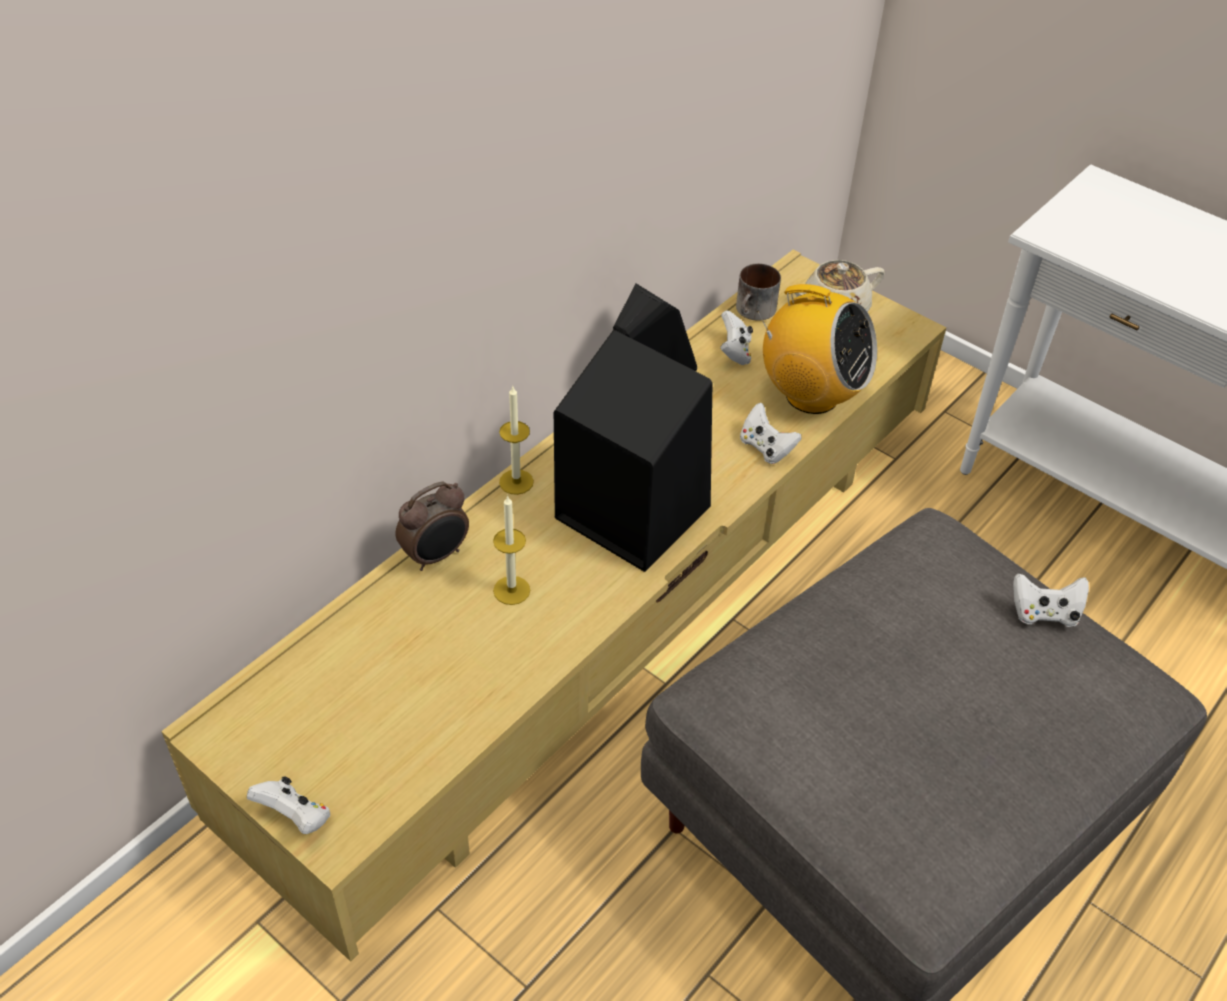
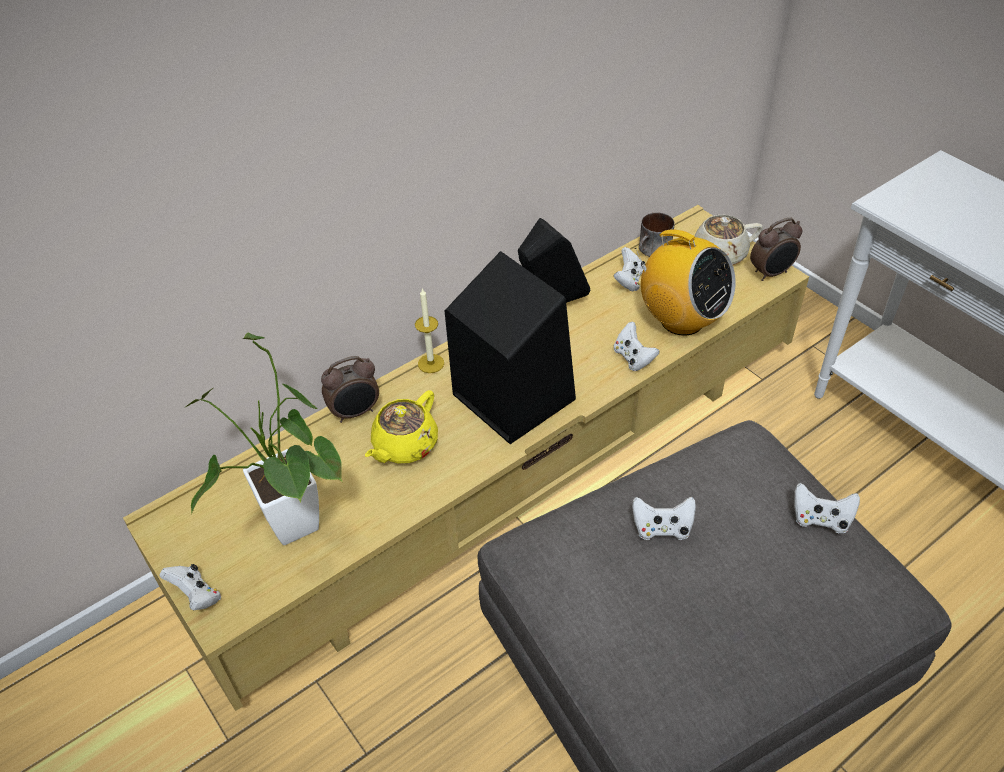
camera: 15 degrees right, 0 degrees up
candle [493,495,530,605] -> yellow teapot [365,390,438,463]
none -> potted plant [186,333,342,545]
none -> white game controller [632,497,696,540]
none -> alarm clock [750,218,803,281]

